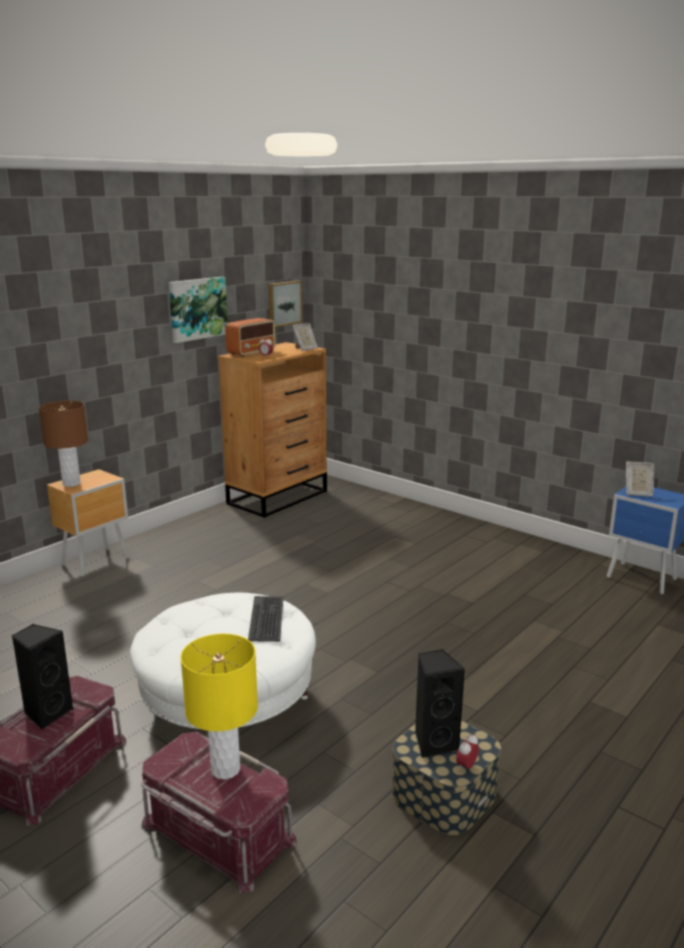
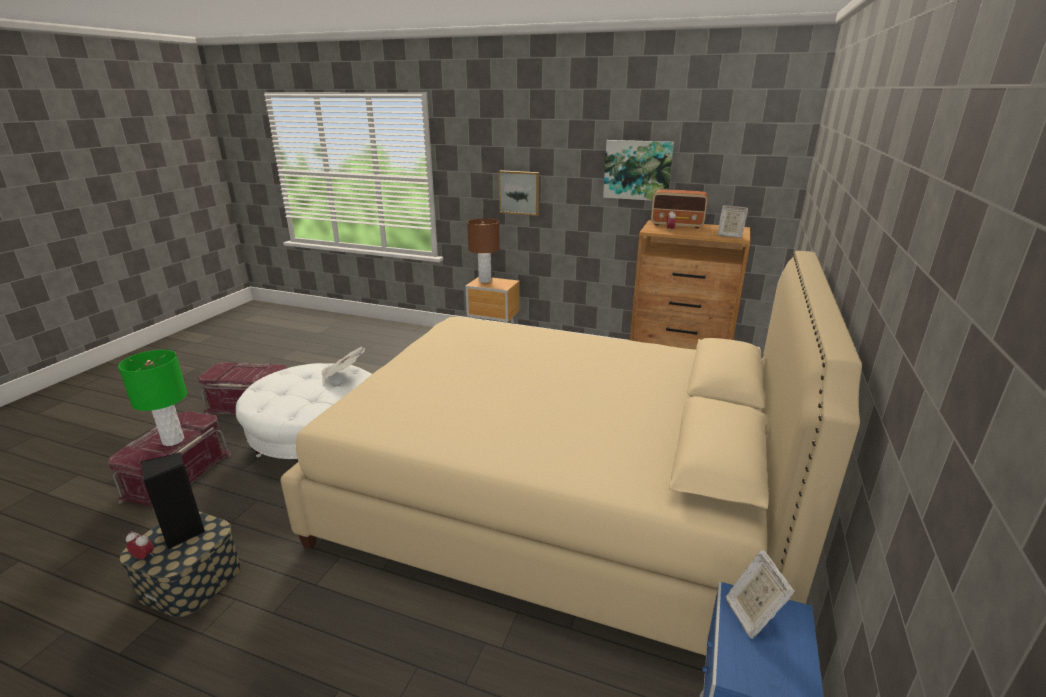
camera: 70 degrees right, 5 degrees up
black speaker [12,624,74,730] -> none
yellow table lamp [181,634,258,780] -> green table lamp [118,350,187,446]
keyboard [248,596,284,642] -> none
picture [268,281,302,327] -> picture moved to [498,170,539,216]
none -> beige bed [280,251,862,656]
none -> newspaper [322,347,365,380]

